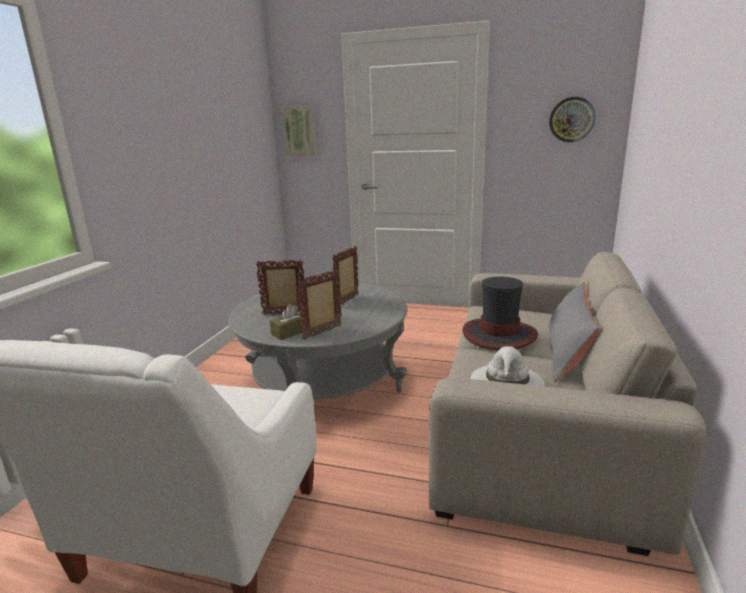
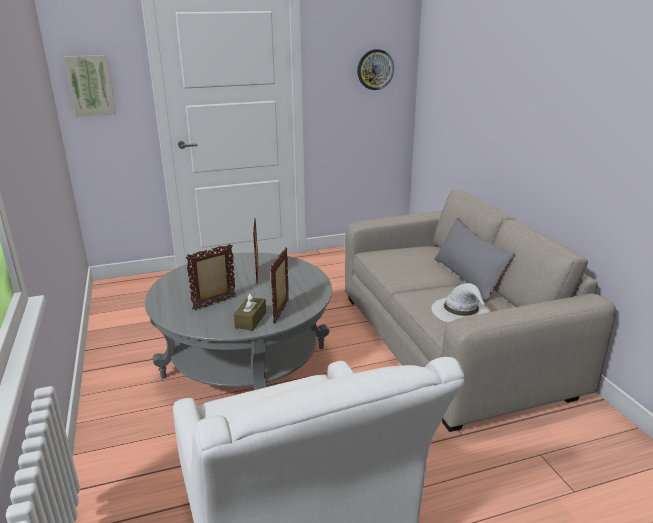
camera: 35 degrees left, 5 degrees up
hat [463,277,538,350] -> none

